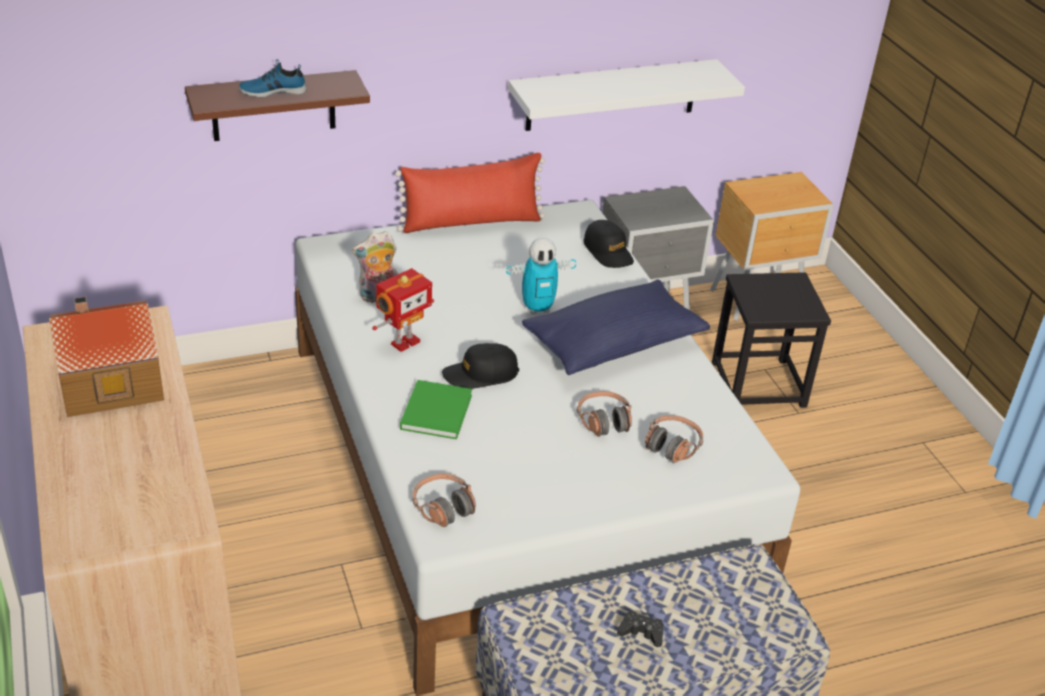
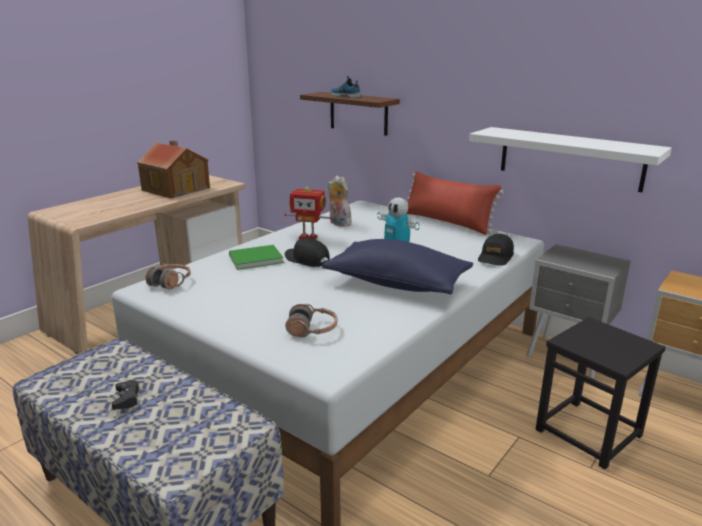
camera: 60 degrees right, 15 degrees down
headphones [577,391,632,437] -> none

